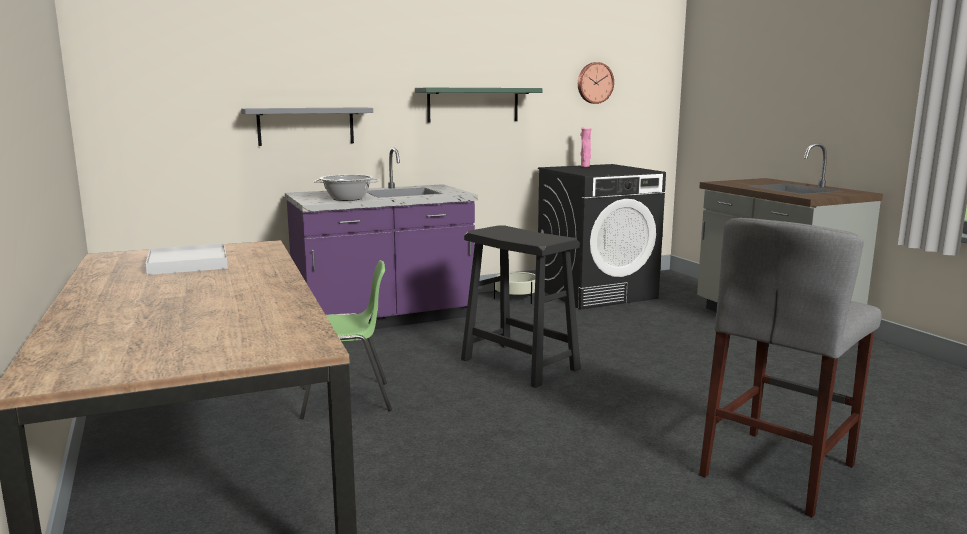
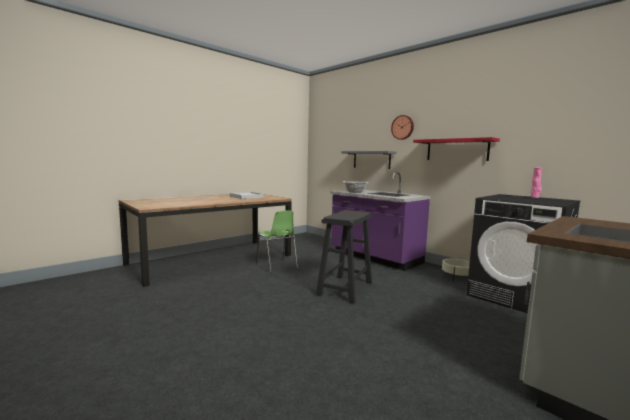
camera: 70 degrees right, 5 degrees down
green shelf [415,88,543,123] -> red shelf [413,137,500,161]
wall clock [578,62,614,104] -> wall clock moved to [391,115,414,140]
grey stool [699,218,882,518] -> none

